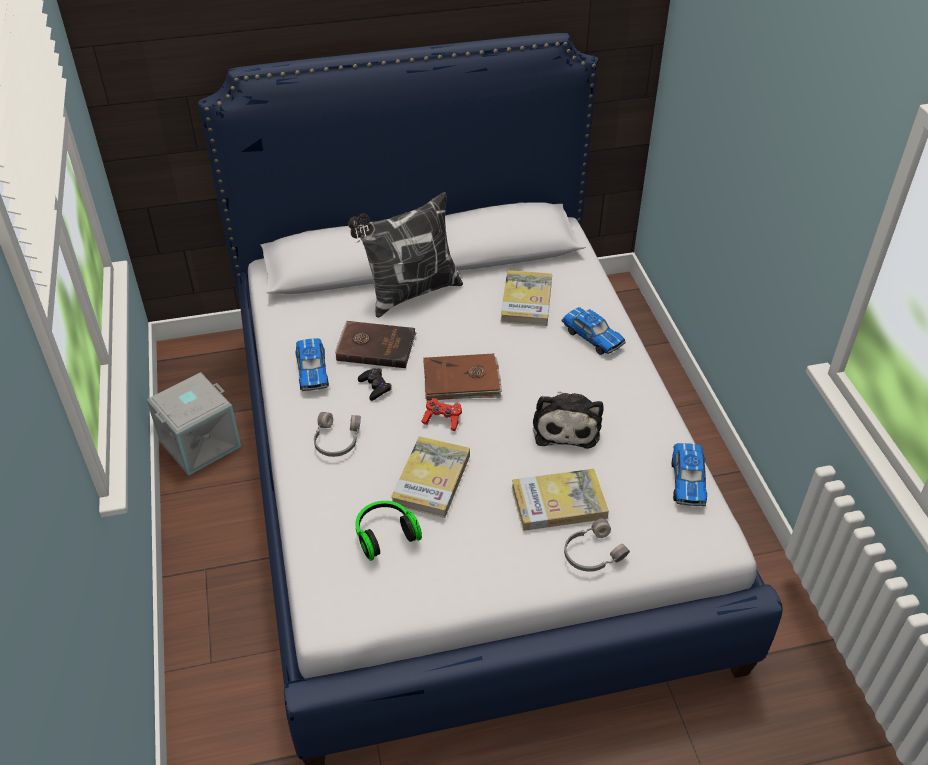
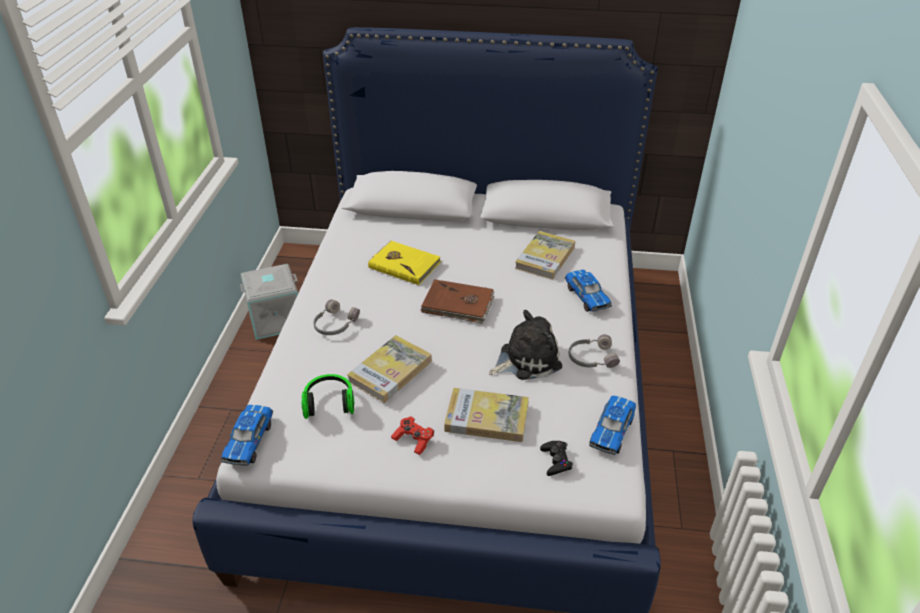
camera: 20 degrees right, 5 degrees down
toy car [295,338,329,391] -> toy car moved to [221,405,273,466]
brown book [335,321,417,368] -> yellow book [368,240,441,285]
pillow [348,192,463,318] -> none
black game controller [358,368,392,401] -> black game controller moved to [540,441,573,476]
red game controller [421,398,462,431] -> red game controller moved to [391,416,434,455]
plush toy [533,391,604,449] -> plush toy turned 135 degrees counterclockwise [489,310,562,380]
grey headphones [564,519,630,572] -> grey headphones moved to [569,334,620,368]

